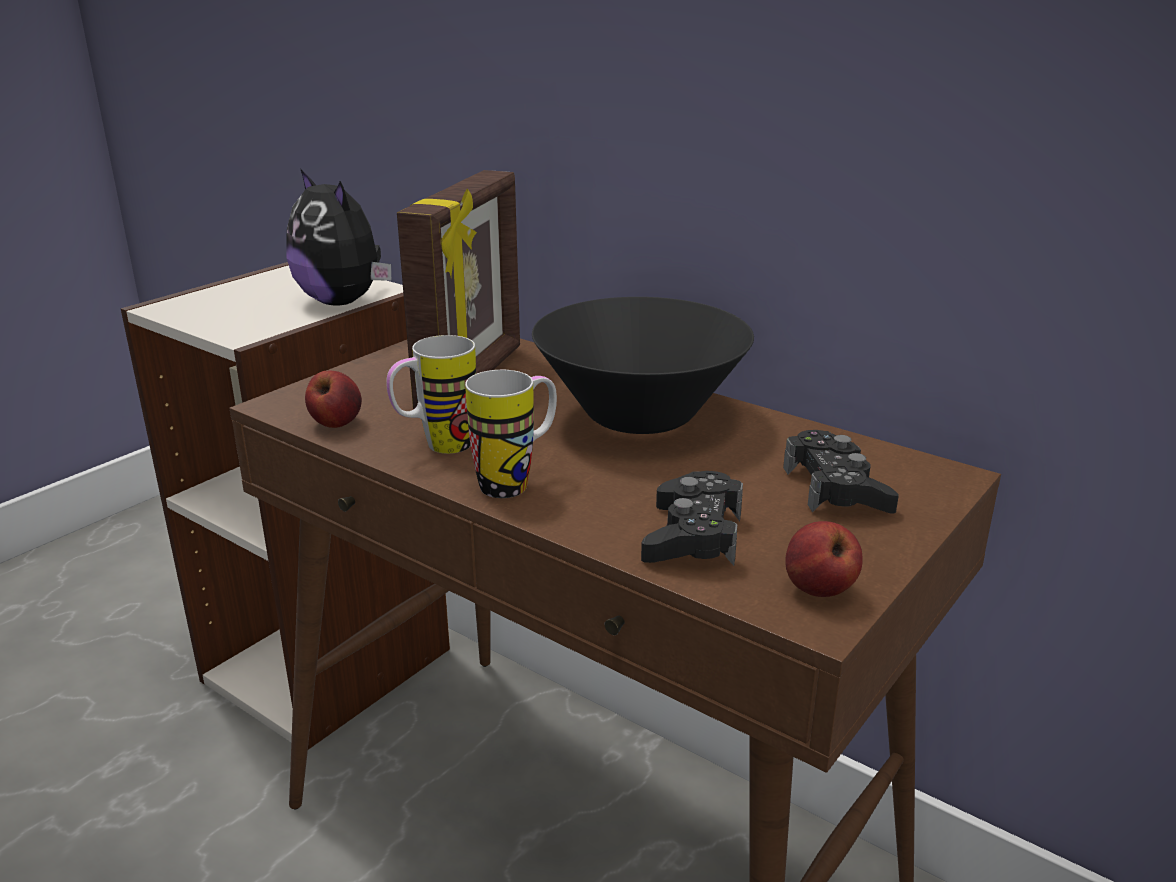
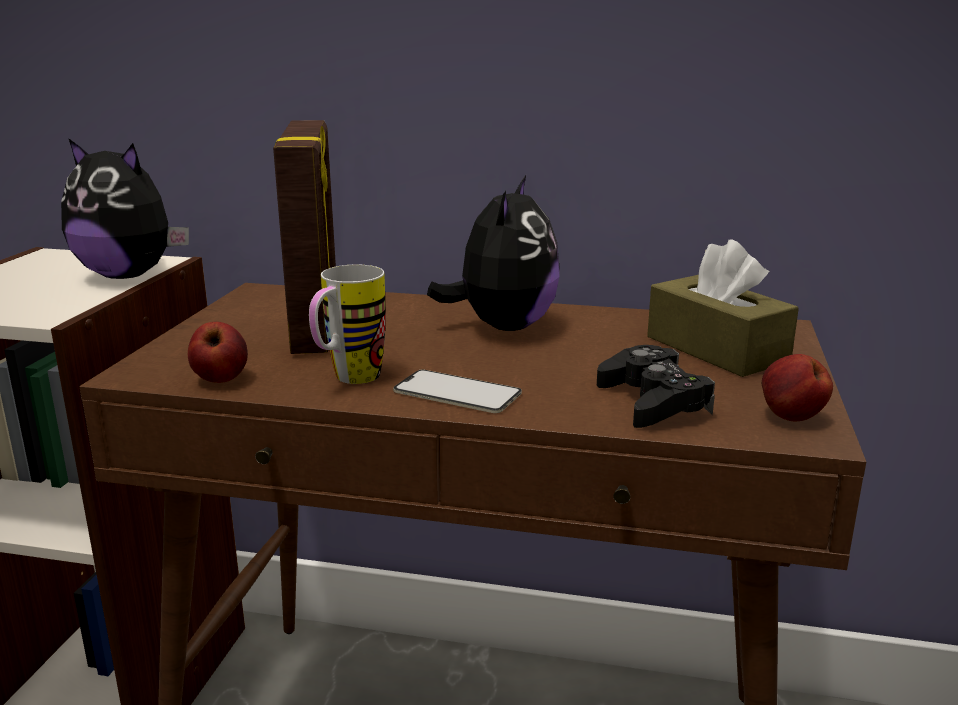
camera: 25 degrees left, 5 degrees down
mug [465,370,557,498] -> phone [393,369,522,413]
black bowl [532,297,754,434] -> plush toy [427,175,560,331]
black game controller [783,430,899,514] -> brown tissue box [647,239,799,377]

